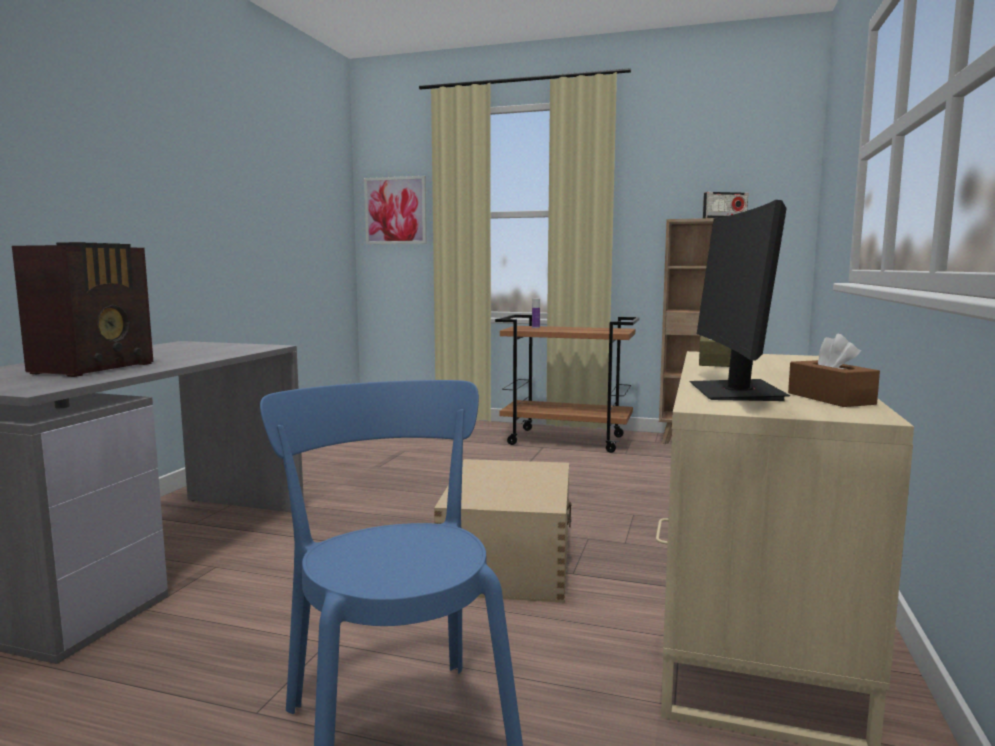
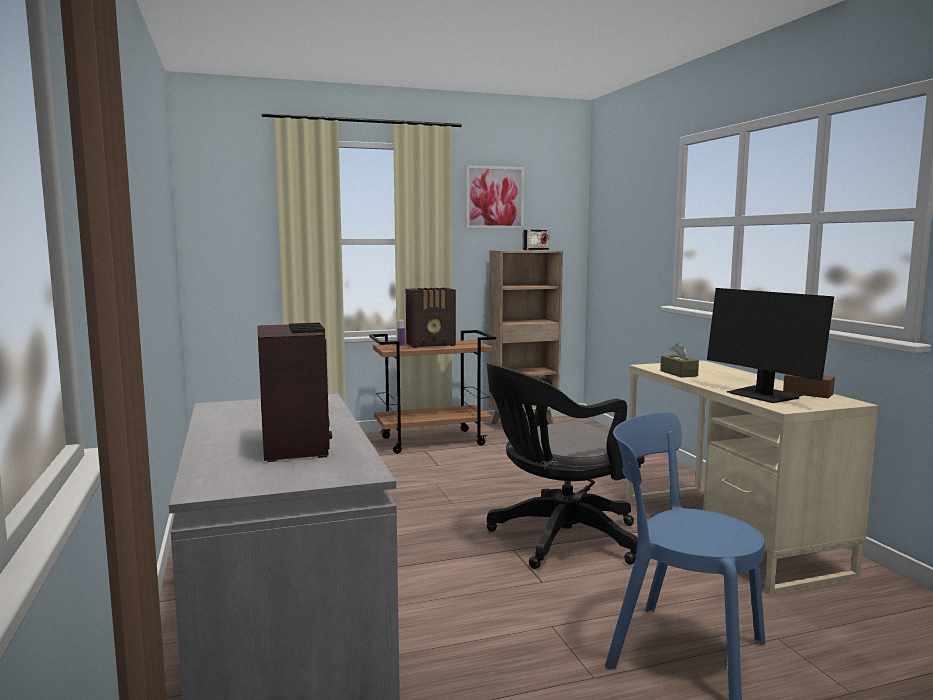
camera: 35 degrees left, 0 degrees up
picture [364,176,427,244] -> picture moved to [466,165,524,229]
beige storage box [434,459,572,603] -> black office chair [486,363,645,569]
none -> radio [406,287,456,348]

